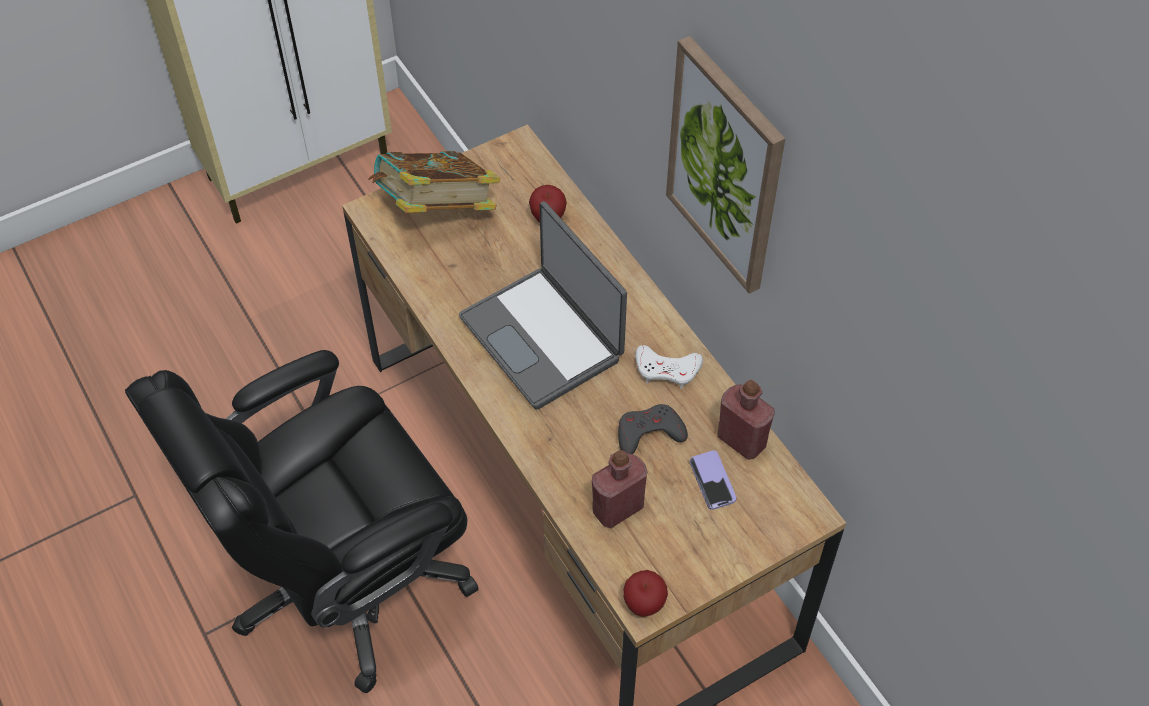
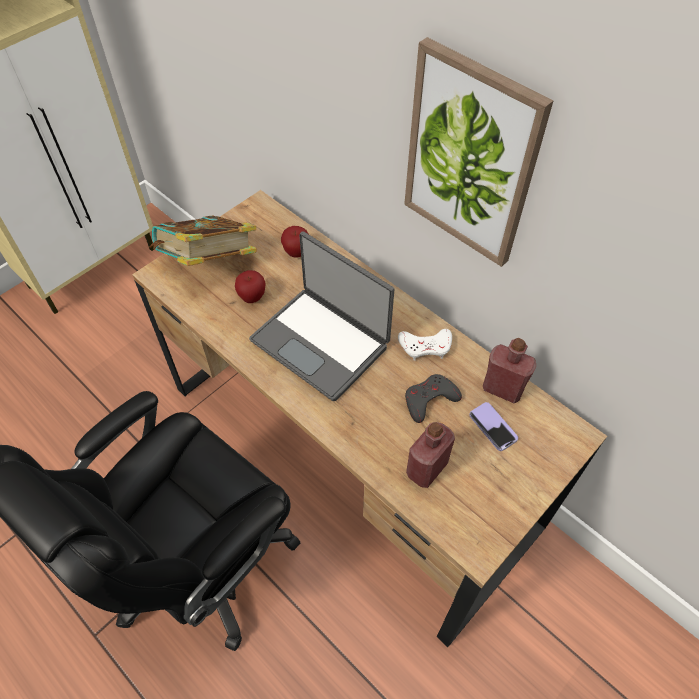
camera: 15 degrees left, 0 degrees up
apple [623,570,668,617] -> apple moved to [235,270,266,303]

